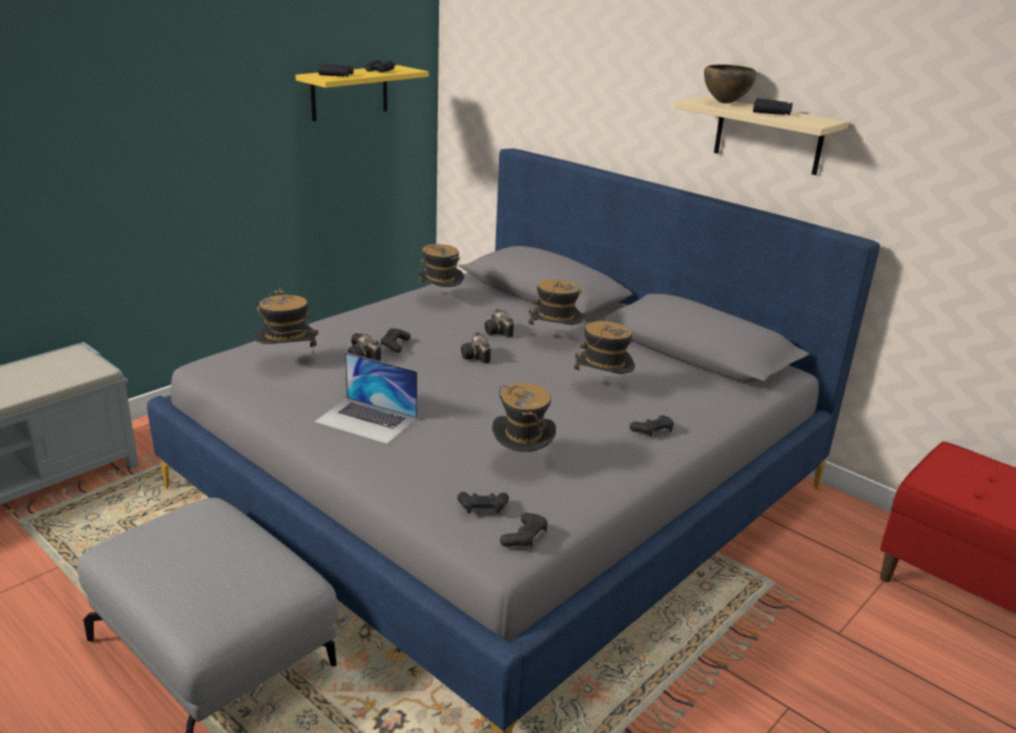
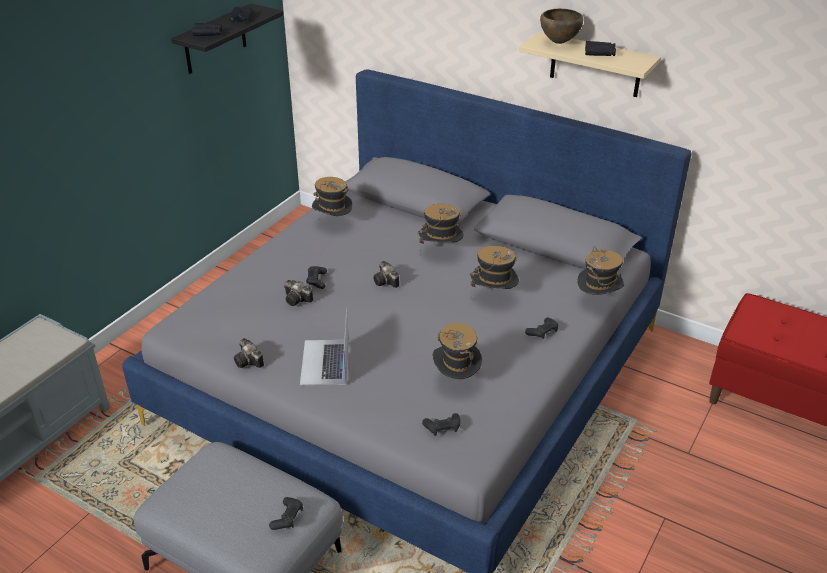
camera: 10 degrees left, 10 degrees up
hat [255,288,318,353] -> hat moved to [578,246,624,295]
yellow shelf [295,65,429,121] -> black shelf [171,3,283,74]
laptop [315,352,418,444] -> laptop turned 75 degrees clockwise [300,308,349,385]
camera [484,309,514,338] -> camera moved to [234,338,264,368]
black game controller [500,513,548,548] -> black game controller moved to [269,497,303,530]

